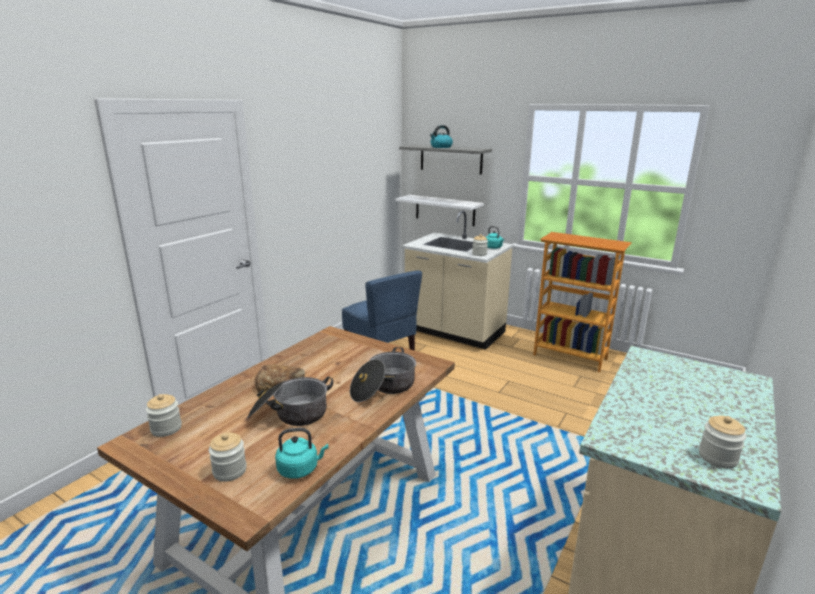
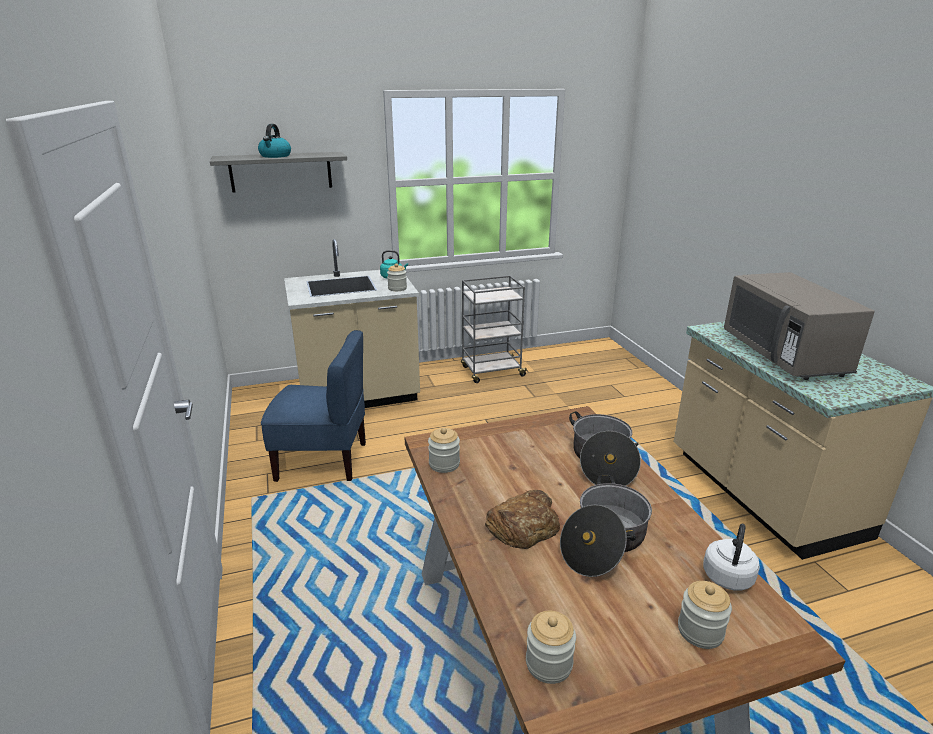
camera: 50 degrees left, 5 degrees up
turquoise kettle [275,428,329,479] -> white kettle [703,524,760,591]
white shelf [395,195,484,226] -> none
bookcase [533,232,632,372] -> grey cart [461,275,529,383]
jar [699,416,746,469] -> jar moved to [428,428,460,473]
none -> grey microwave [724,272,875,380]

